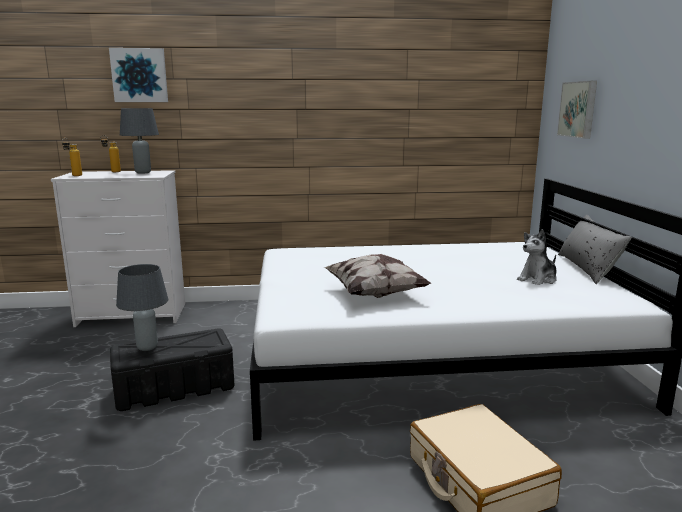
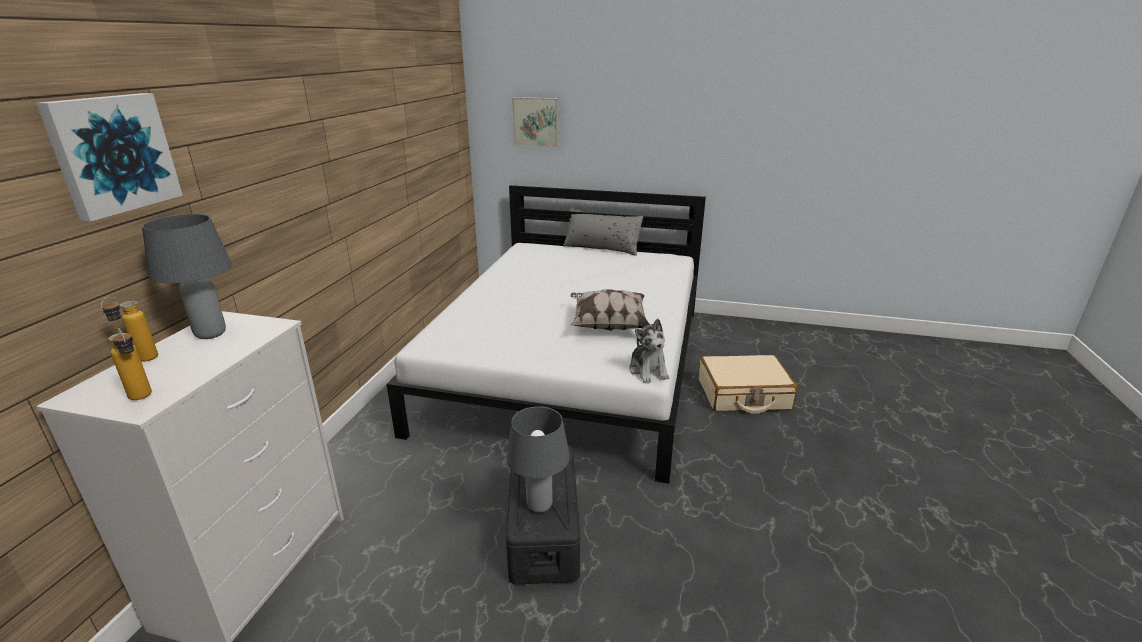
camera: 70 degrees left, 10 degrees up
plush toy [517,229,557,285] -> plush toy moved to [629,319,670,383]

